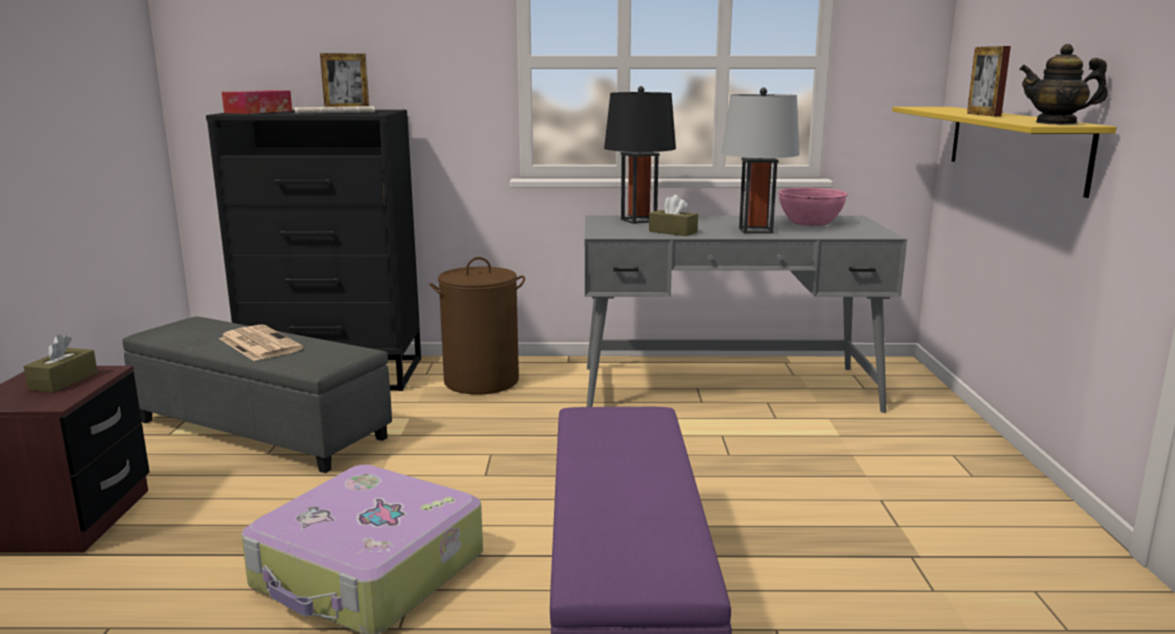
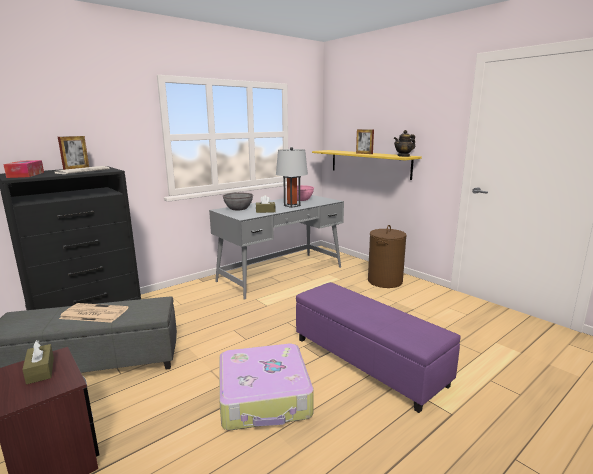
camera: 40 degrees left, 0 degrees up
brown laundry basket [429,257,525,395] -> brown laundry basket moved to [368,225,407,288]
black table lamp [604,86,676,224] -> grey bowl [223,193,253,210]

